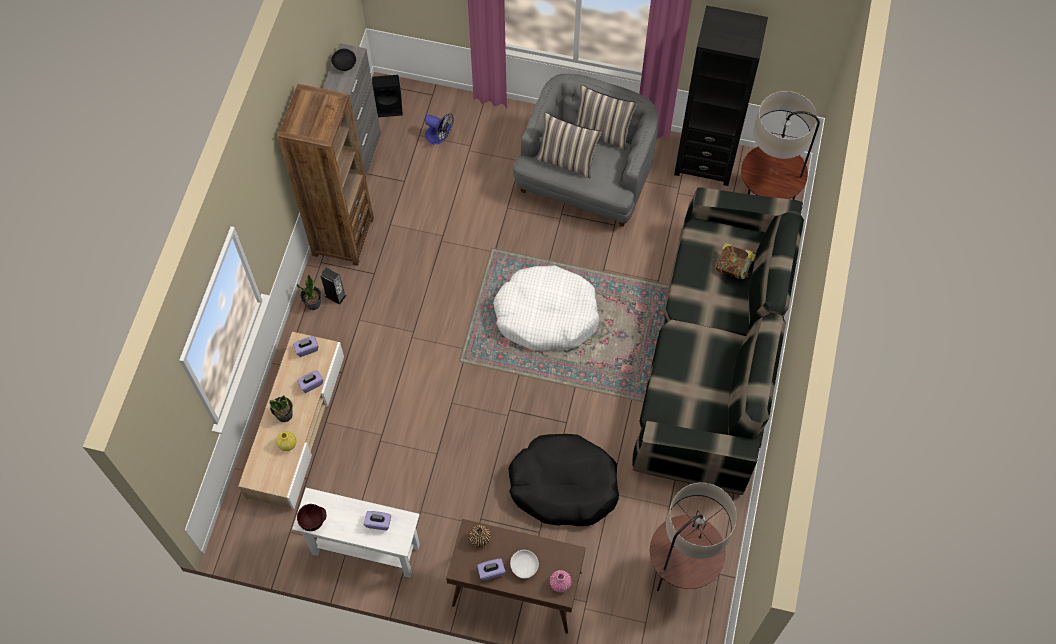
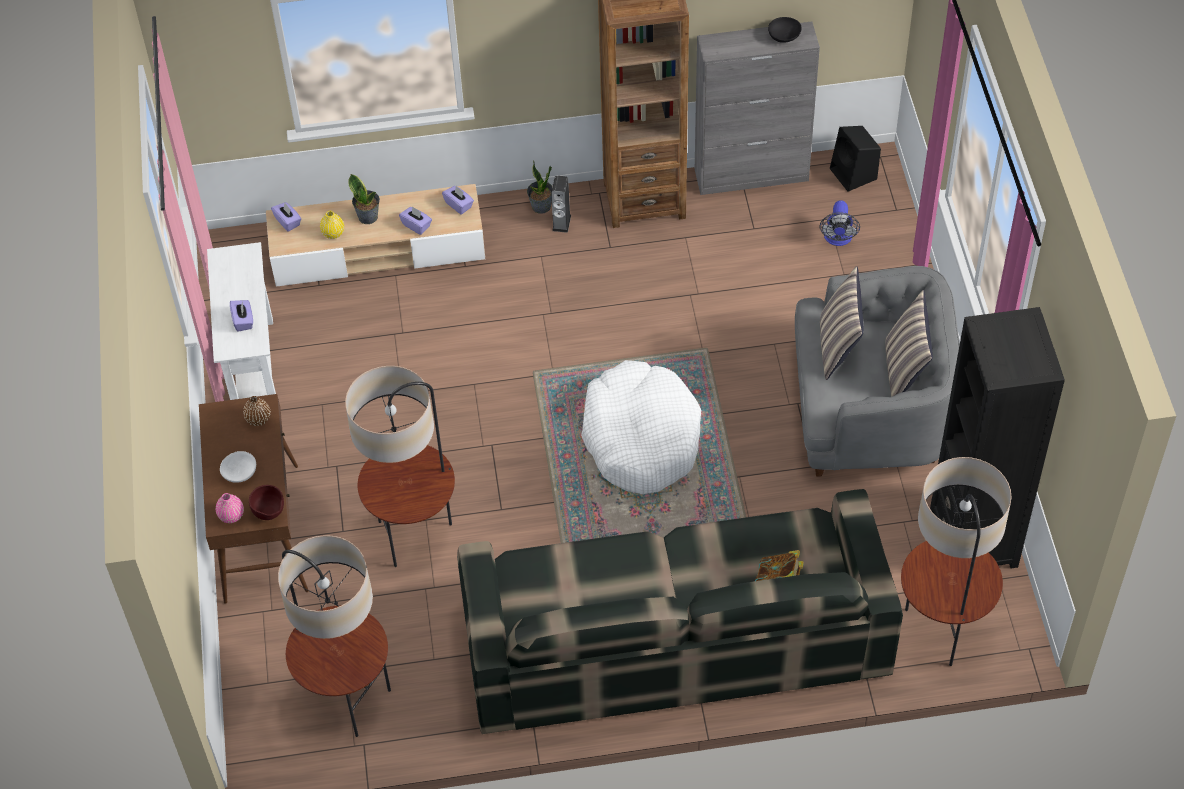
camera: 70 degrees right, 10 degrees down
brown bowl [297,504,327,531] -> brown bowl moved to [249,485,284,520]
purple tissue box [477,559,506,581] -> purple tissue box moved to [271,202,301,232]
black dog bed [508,434,619,526] -> floor lamp [345,366,455,567]

